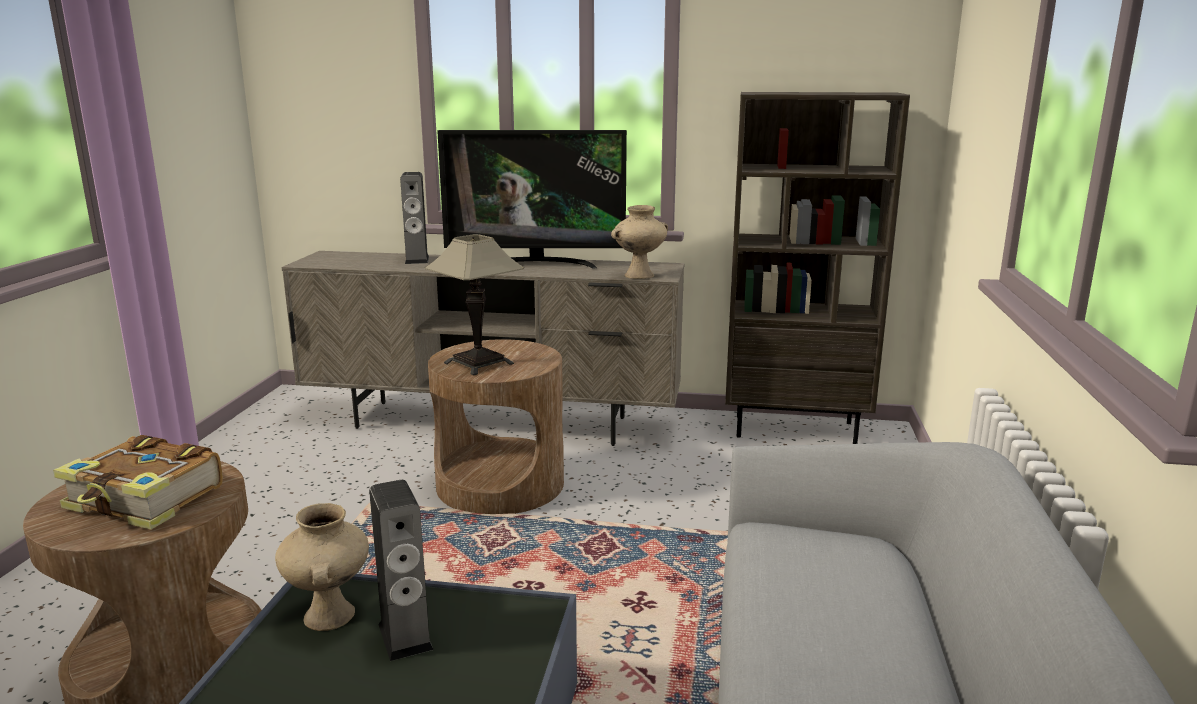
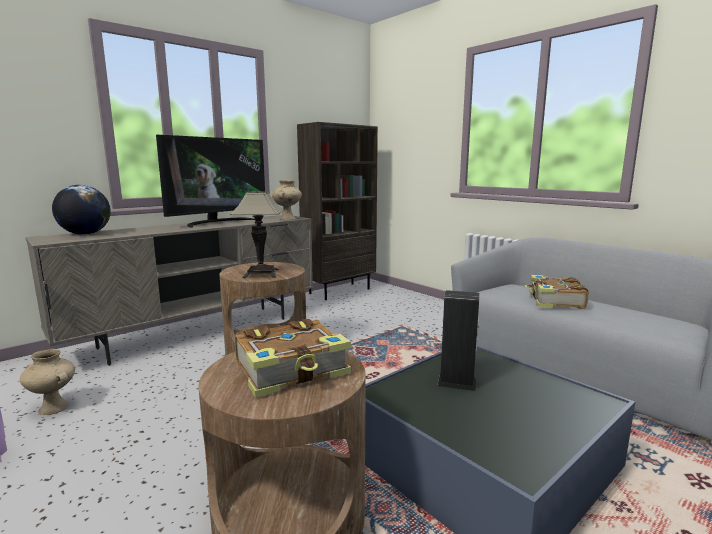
camera: 50 degrees left, 5 degrees down
beige vase [275,503,369,631] -> beige vase moved to [20,349,75,415]
speaker [400,172,429,264] -> none
none -> globe [52,185,111,235]
none -> book [524,275,589,309]

